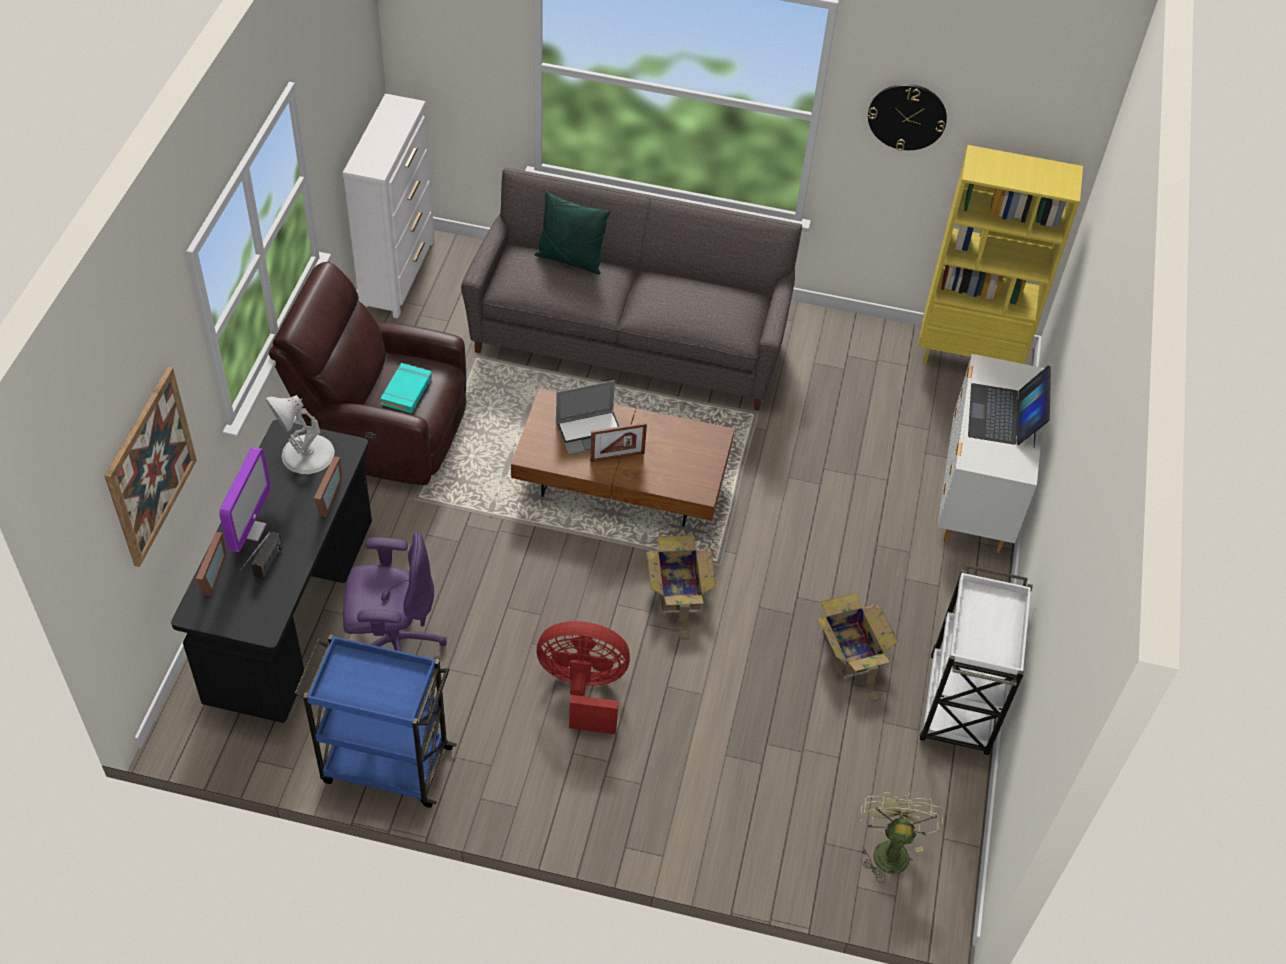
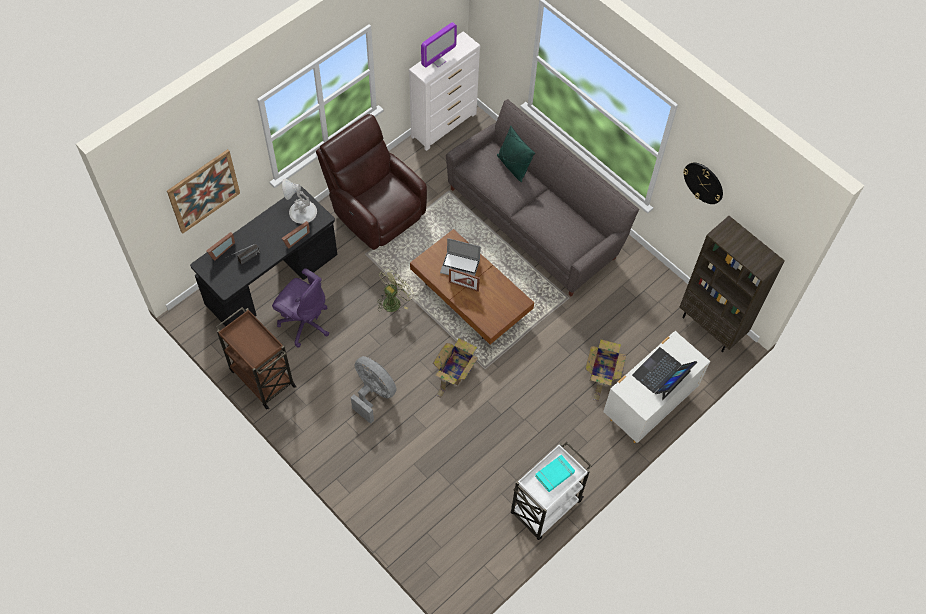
camera: 35 degrees right, 10 degrees up
monitor [219,447,270,552] -> monitor moved to [421,22,457,67]
blue cart [295,635,457,808] -> brown cart [216,307,297,409]
turquoise book [380,363,432,413] -> turquoise book moved to [535,455,575,492]
red fan [537,621,630,734] -> grey fan [351,356,397,424]
cardboard box [816,593,898,703] -> cardboard box moved to [585,339,626,401]
green fan [860,792,944,883] -> green fan moved to [377,269,414,312]
yellow bookcase [918,145,1083,365] -> brown bookcase [680,216,785,352]

